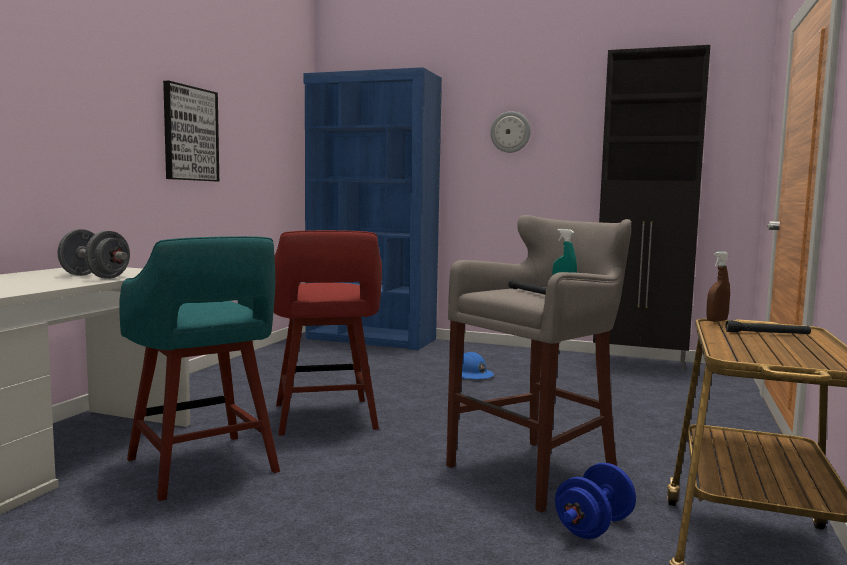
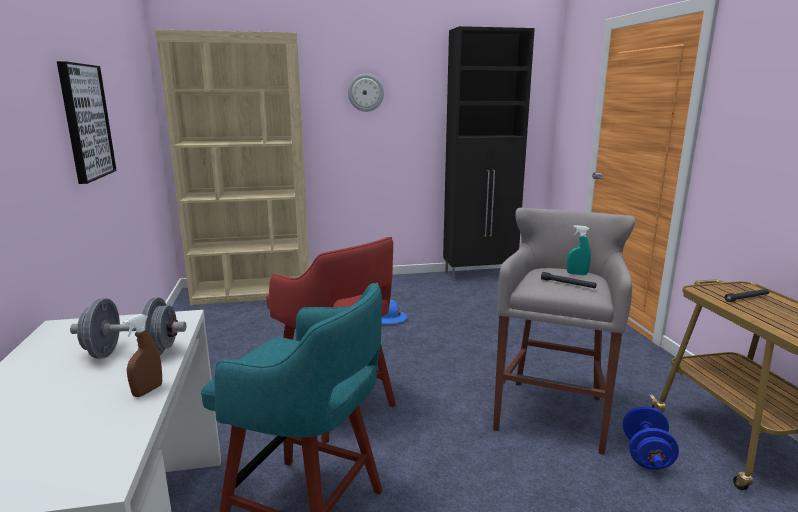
camera: 30 degrees left, 10 degrees up
blue bookcase [304,67,442,350] -> beige bookcase [155,30,309,305]
brown spray bottle [706,252,730,322] -> brown spray bottle moved to [123,314,162,397]

